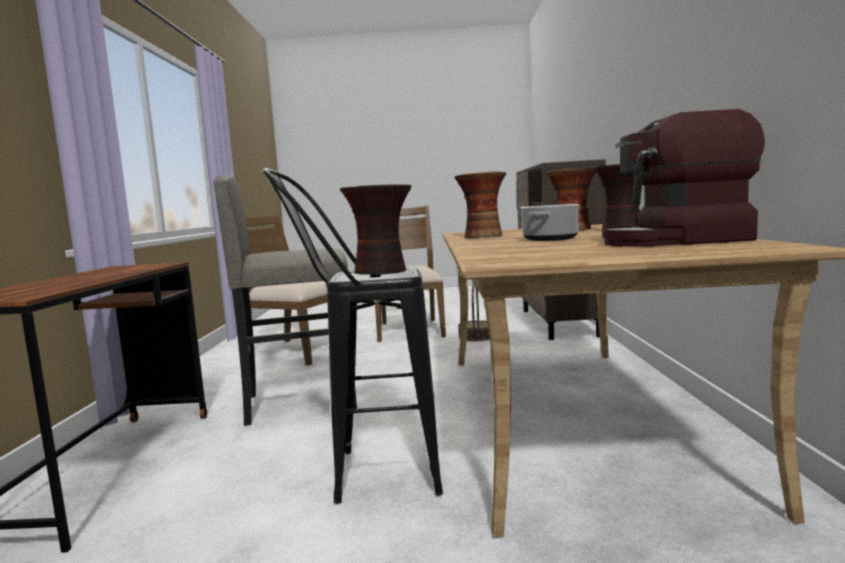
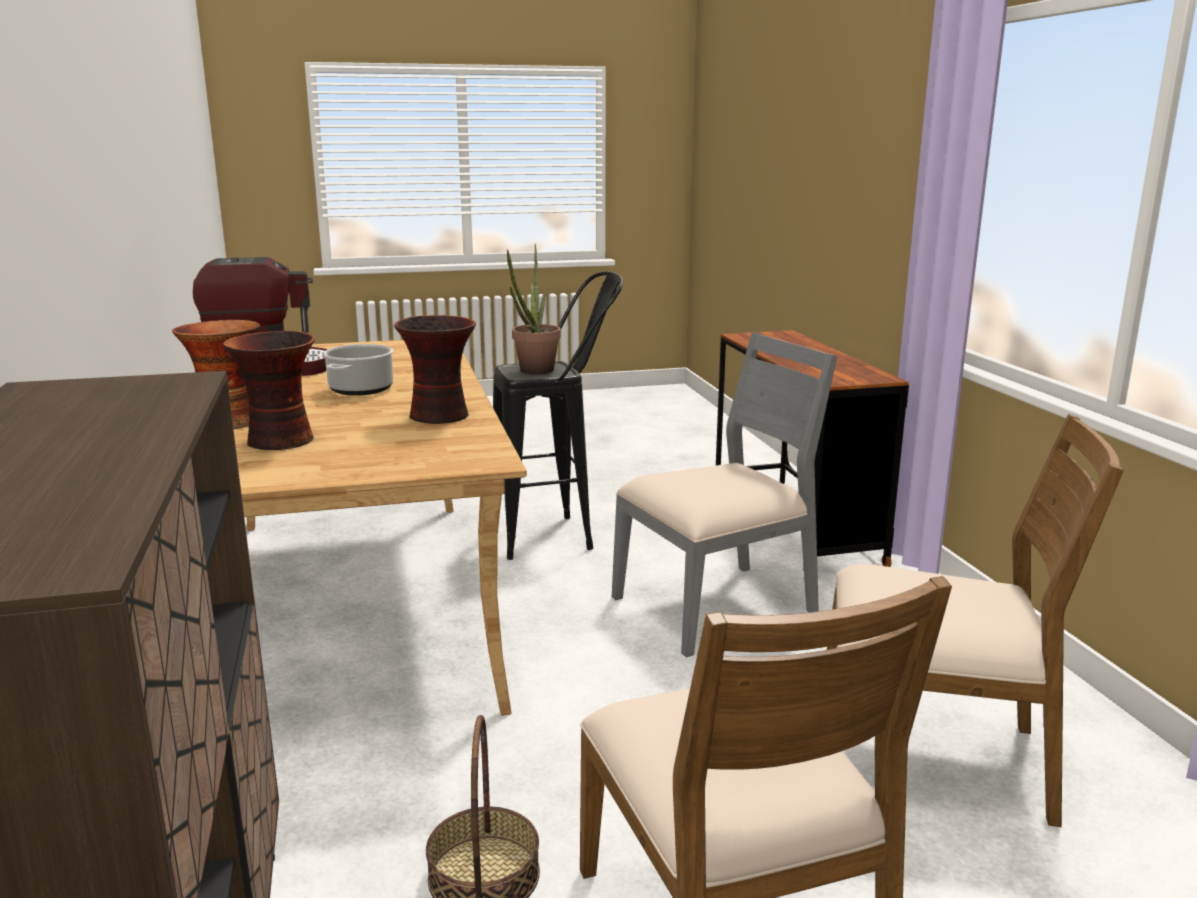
camera: 165 degrees right, 10 degrees up
grey stool [214,175,357,426] -> grey chair [612,332,837,658]
vase [340,184,412,275] -> potted plant [507,244,561,375]

